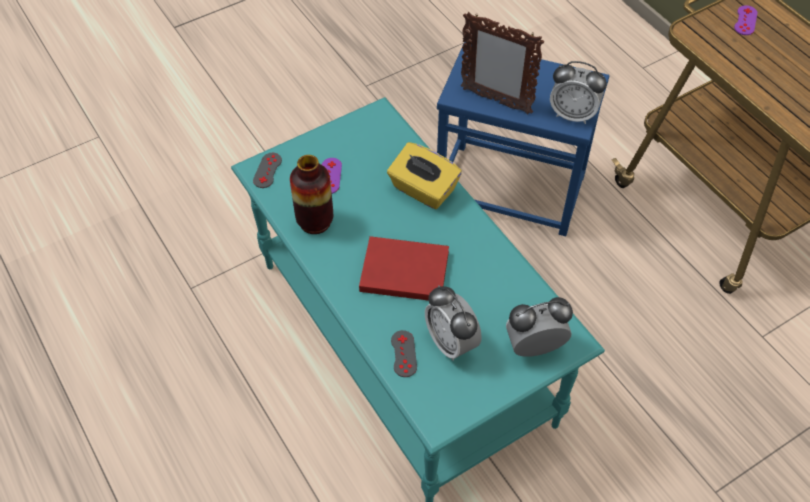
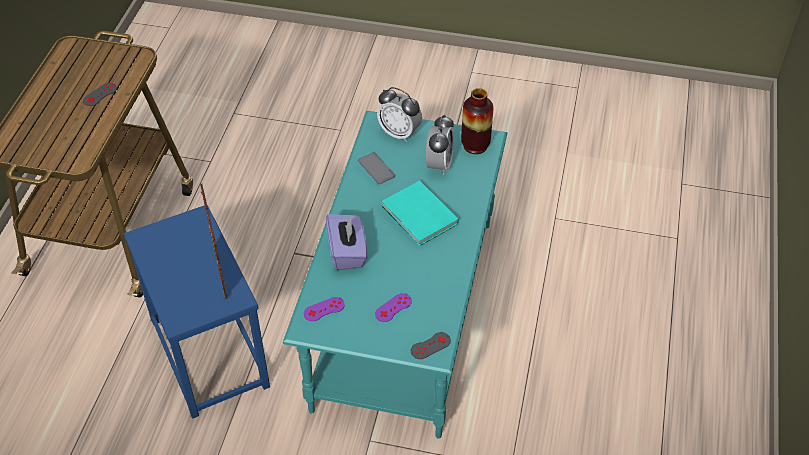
camera: 135 degrees left, 5 degrees down
vase [290,155,333,234] -> vase moved to [461,88,494,154]
red book [359,236,449,300] -> turquoise book [381,181,459,246]
yellow tissue box [387,142,462,209] -> purple tissue box [326,214,367,270]
grey game controller [391,330,417,377] -> grey game controller moved to [83,83,117,106]
alarm clock [550,61,607,124] -> none
purple game controller [734,5,757,35] -> purple game controller moved to [304,297,345,321]
none -> phone [358,152,395,184]

